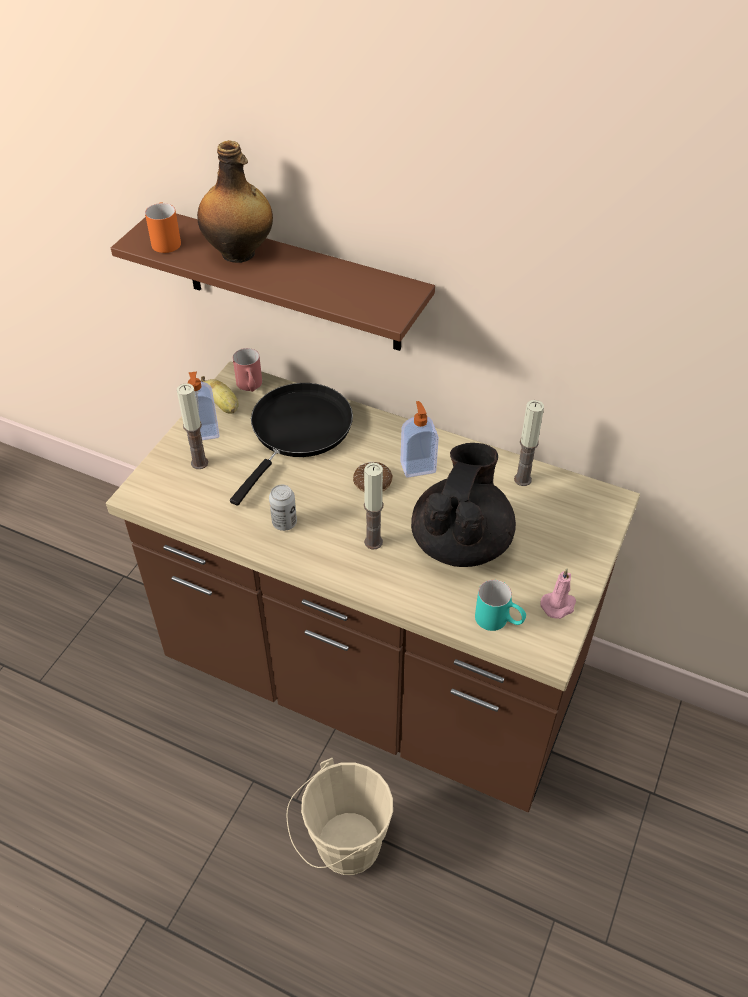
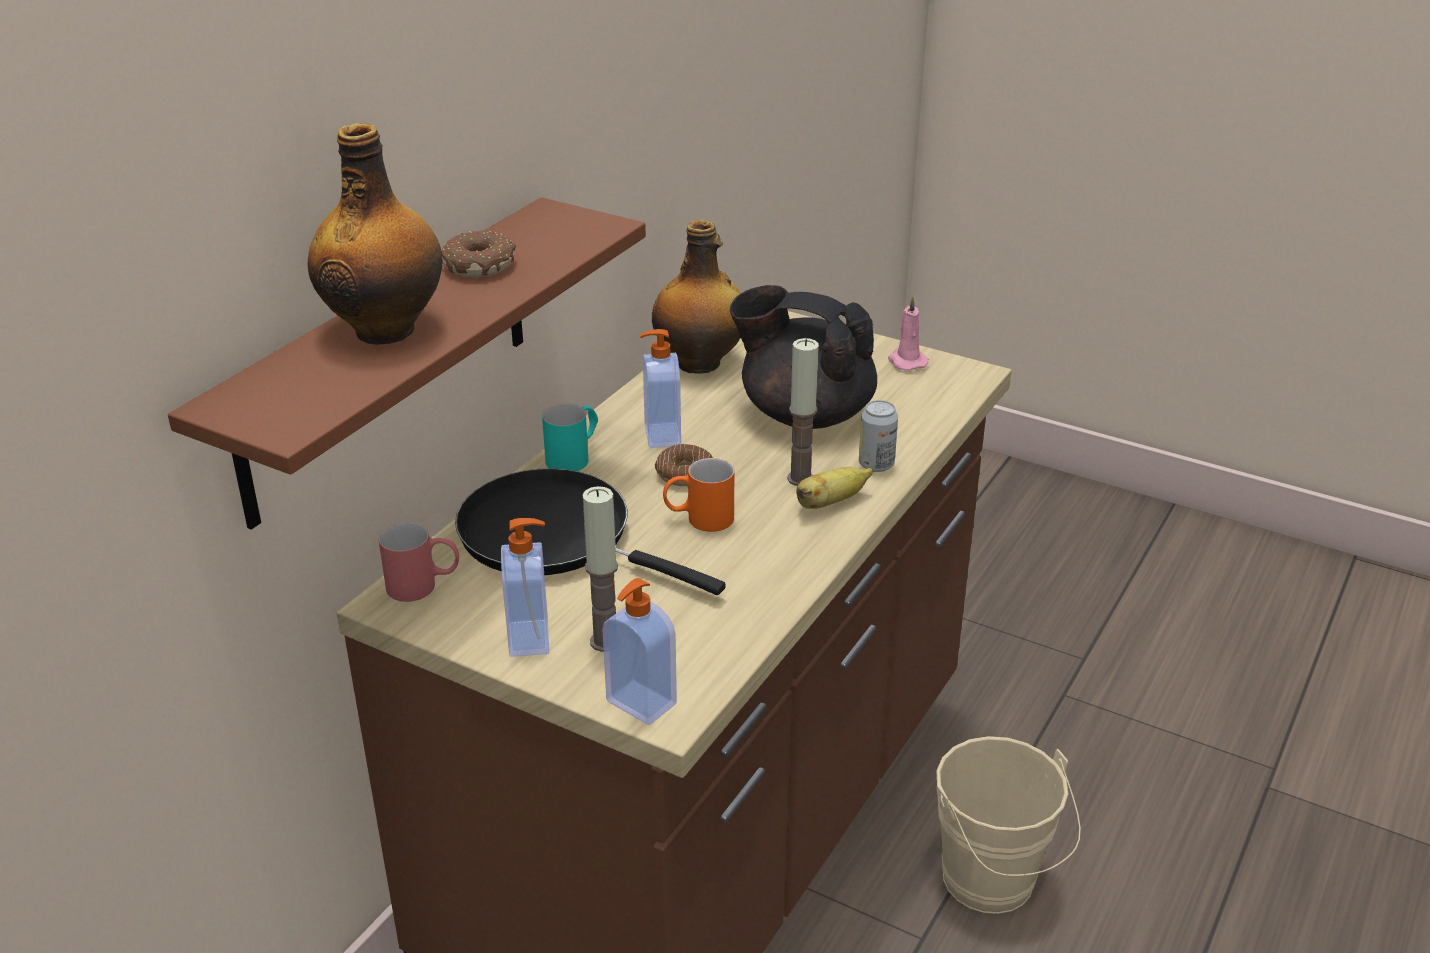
camera: 85 degrees left, 15 degrees down
orange mug [145,202,181,253] -> orange mug moved to [663,458,734,532]
banana [201,376,238,414] -> banana moved to [796,467,873,509]
can [269,485,297,531] -> can moved to [859,400,898,472]
turquoise mug [475,580,526,631] -> turquoise mug moved to [542,404,598,471]
candle [514,400,544,486] -> bottle [652,220,741,374]
none -> donut [442,231,516,277]
none -> soap dispenser [602,578,677,725]

